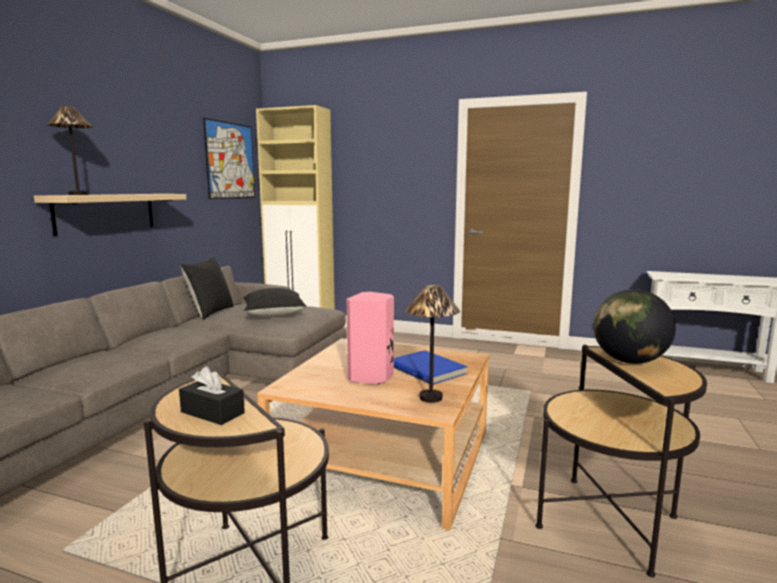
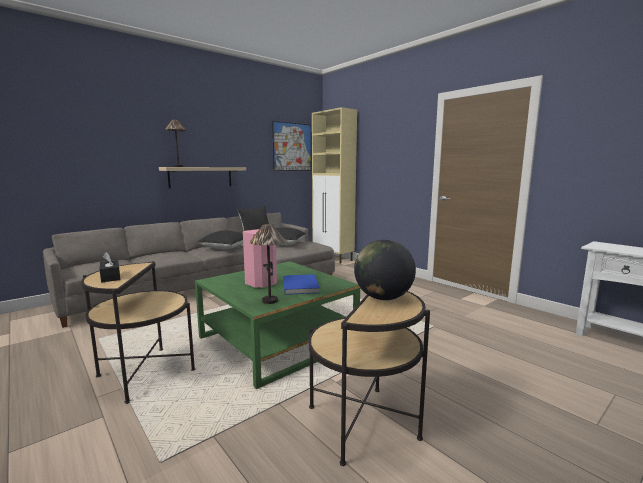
camera: 30 degrees right, 0 degrees up
beige coffee table [257,338,489,530] -> green coffee table [195,261,360,389]
none -> black pillow [196,231,243,249]

